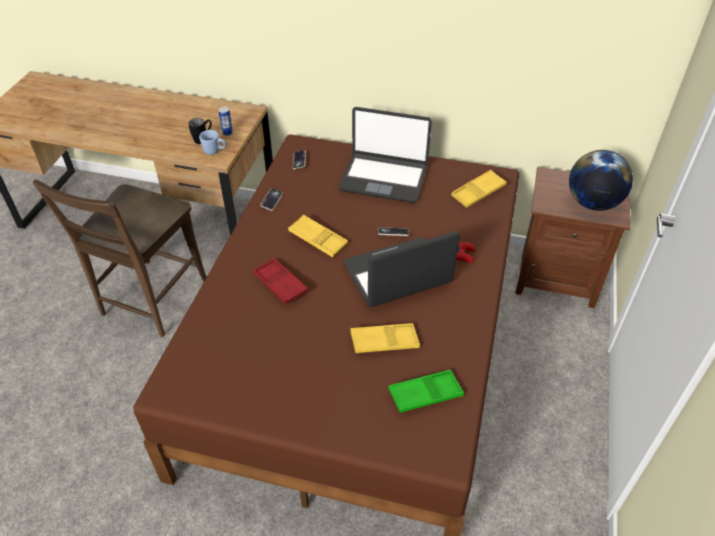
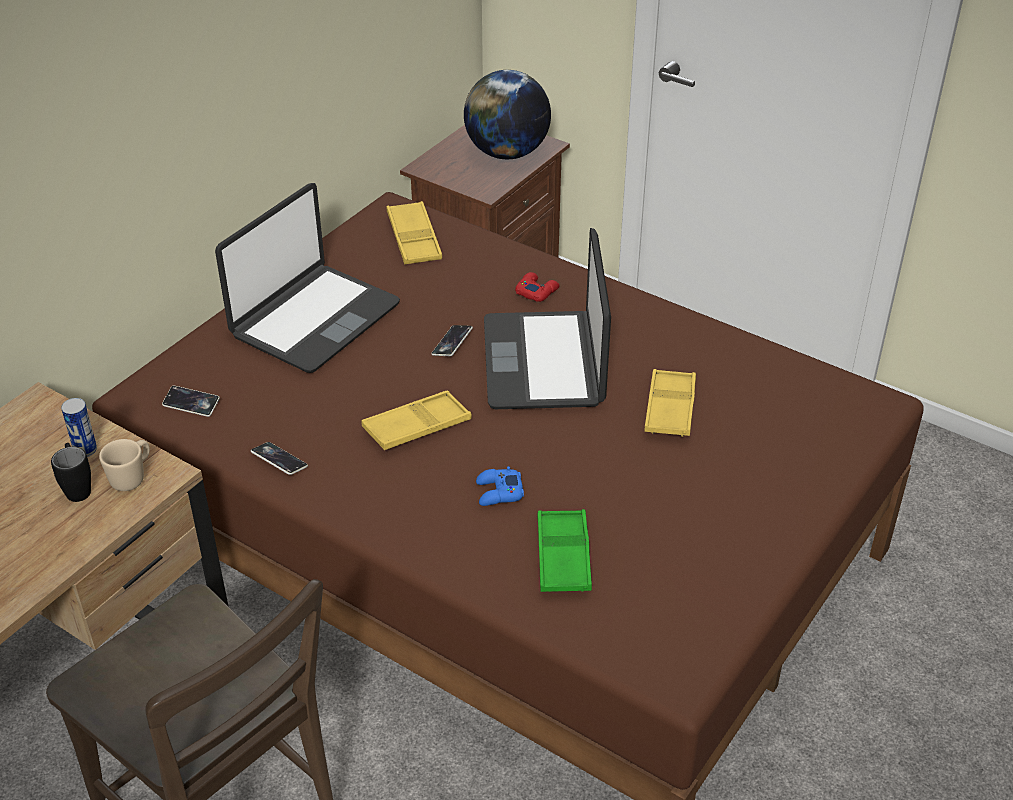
camera: 70 degrees left, 5 degrees down
blue mug [199,130,226,155] -> beige mug [99,439,150,491]
red tray [253,258,308,304] -> blue game controller [476,466,524,506]
green tray [388,370,464,413] -> green tray moved to [537,509,592,592]

